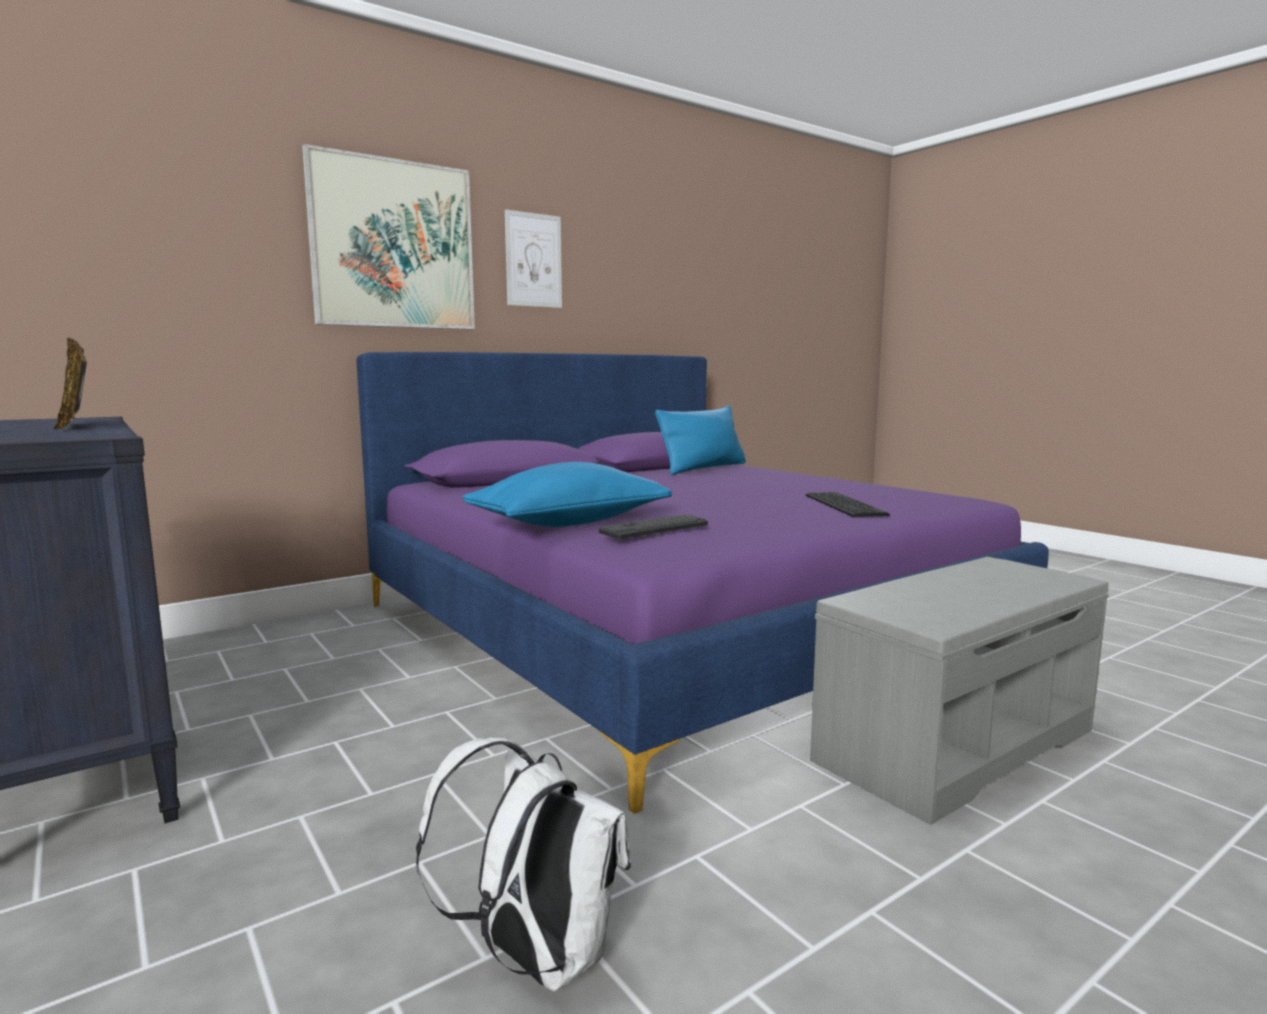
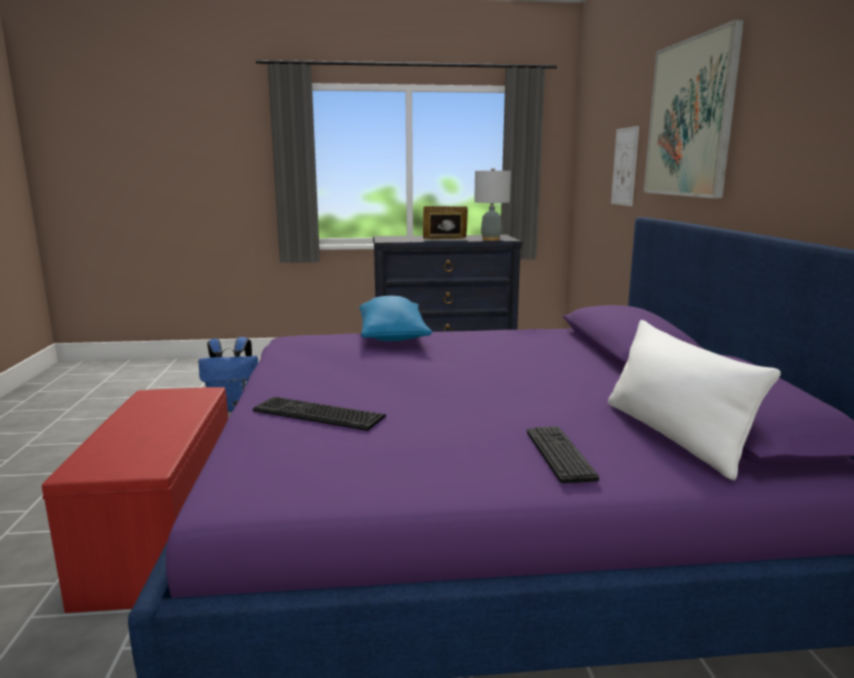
camera: 120 degrees right, 5 degrees up
white backpack [416,737,631,991] -> blue backpack [198,337,258,412]
picture [505,209,562,308] -> picture moved to [611,126,639,206]
keyboard [599,514,708,539] -> keyboard moved to [527,426,599,483]
blue pillow [655,406,746,475] -> white pillow [608,320,781,481]
grey bench [810,557,1109,825] -> red bench [42,387,228,613]
none -> grey table lamp [474,168,511,241]

